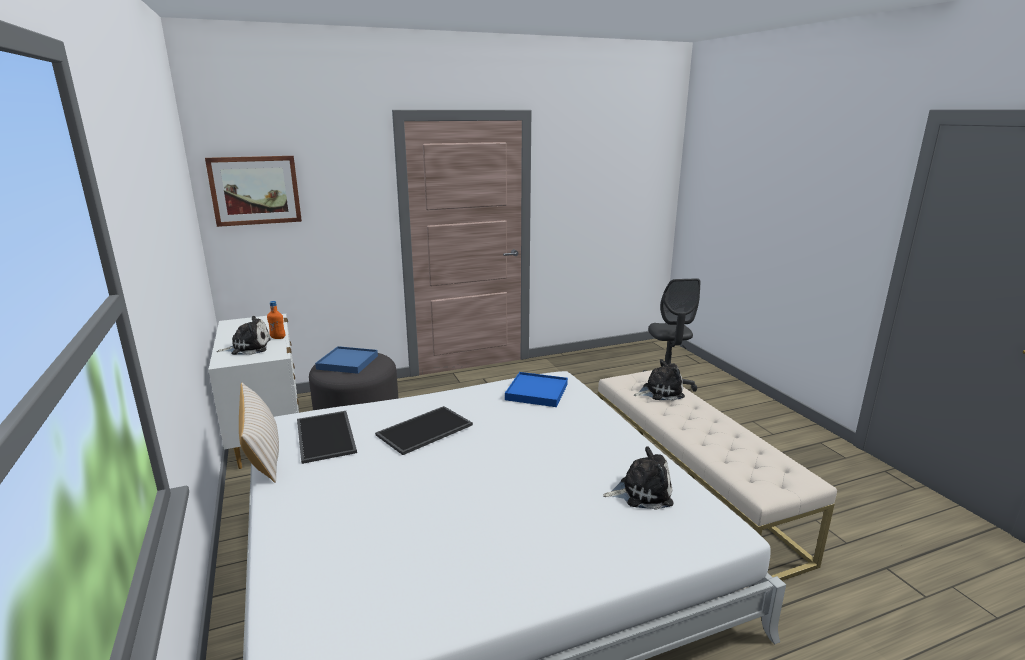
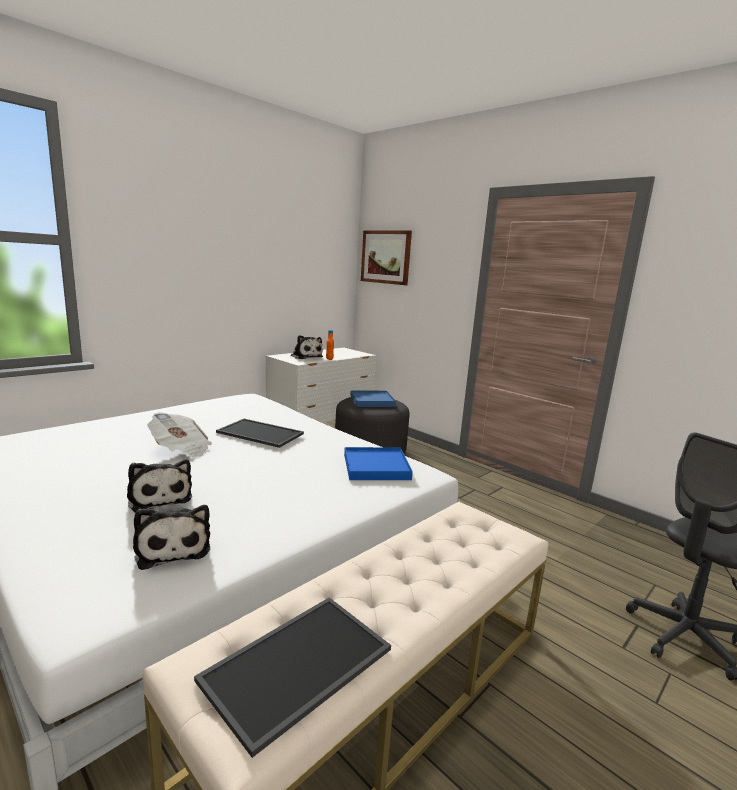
camera: 65 degrees right, 5 degrees down
beige pillow [239,383,279,483] -> none
tray [297,411,357,464] -> tray moved to [194,597,391,758]
plush toy [634,359,685,401] -> plush toy moved to [127,459,192,512]
none -> newspaper [147,412,212,459]

